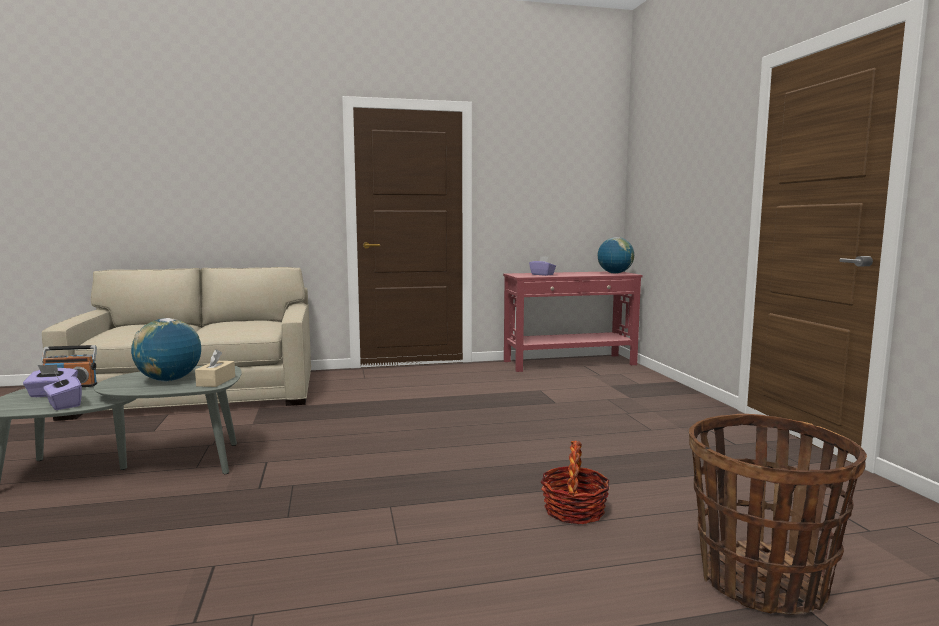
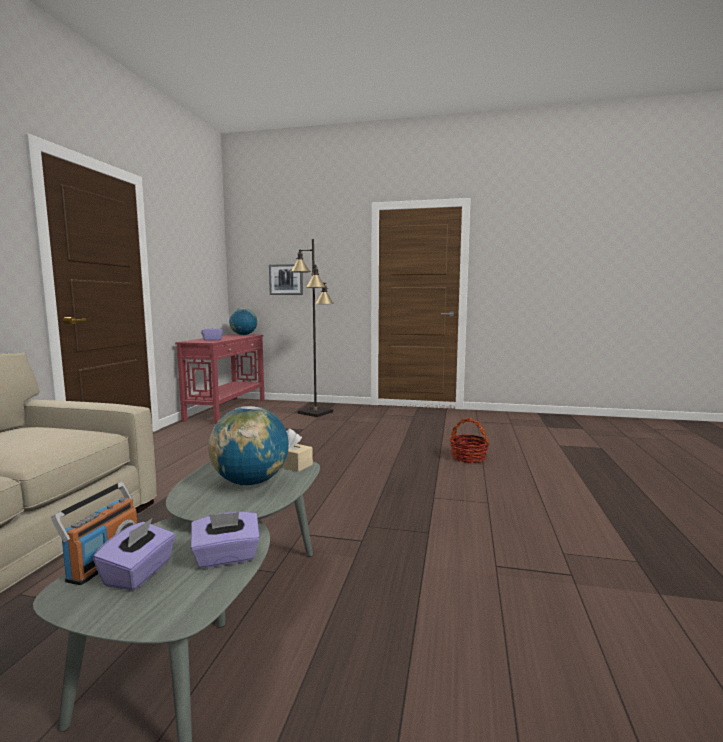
camera: 65 degrees left, 0 degrees up
basket [689,414,867,615] -> none
none -> picture [269,264,303,295]
none -> black floor lamp [290,239,334,417]

